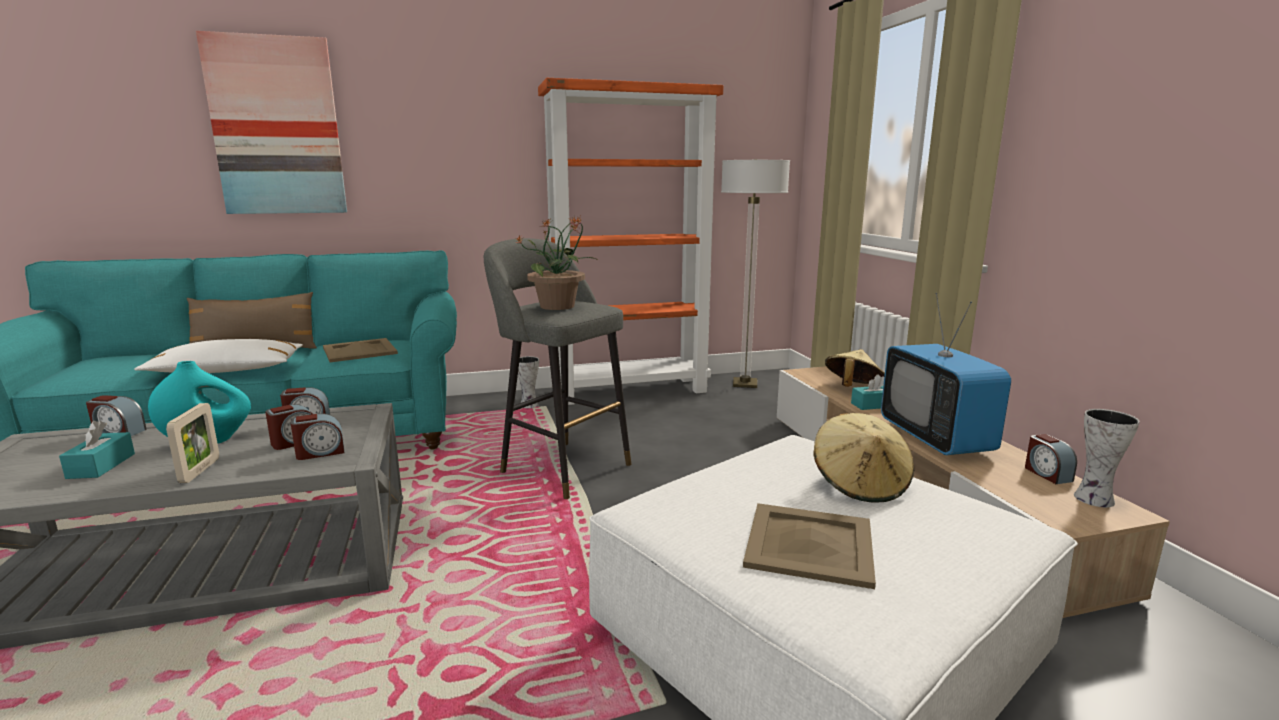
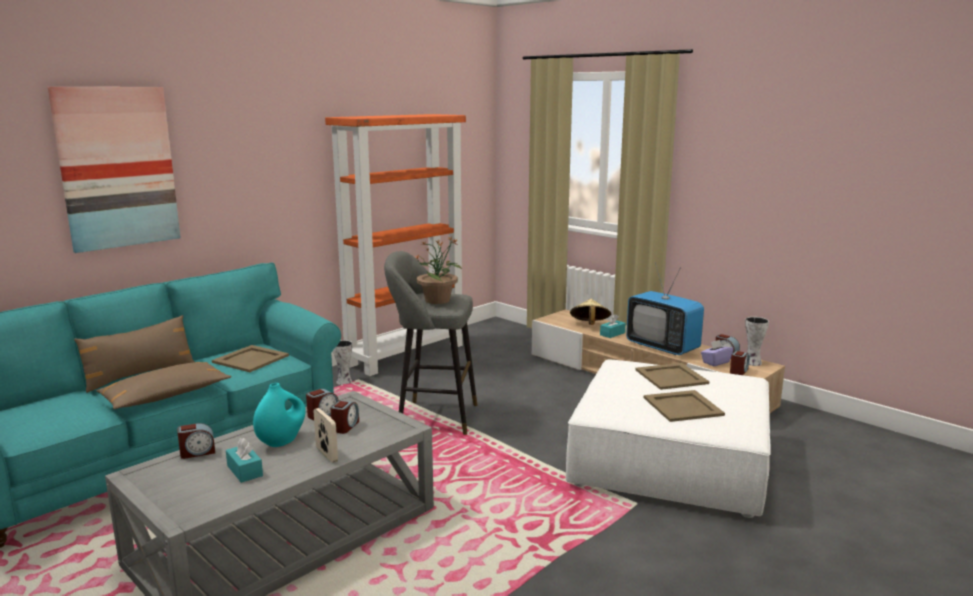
camera: 30 degrees left, 0 degrees up
white pillow [134,339,303,373] -> brown pillow [96,362,231,409]
alarm clock [291,414,345,460] -> alarm clock moved to [730,351,750,375]
floor lamp [721,159,790,388] -> none
beige hat [813,413,914,503] -> beige tray [635,363,709,390]
none -> purple tissue box [701,340,733,366]

